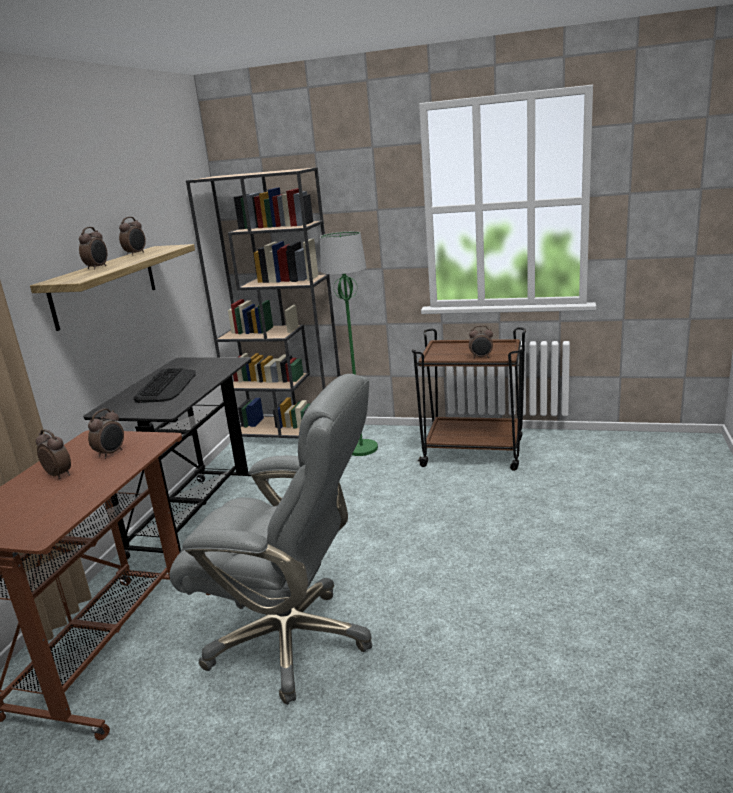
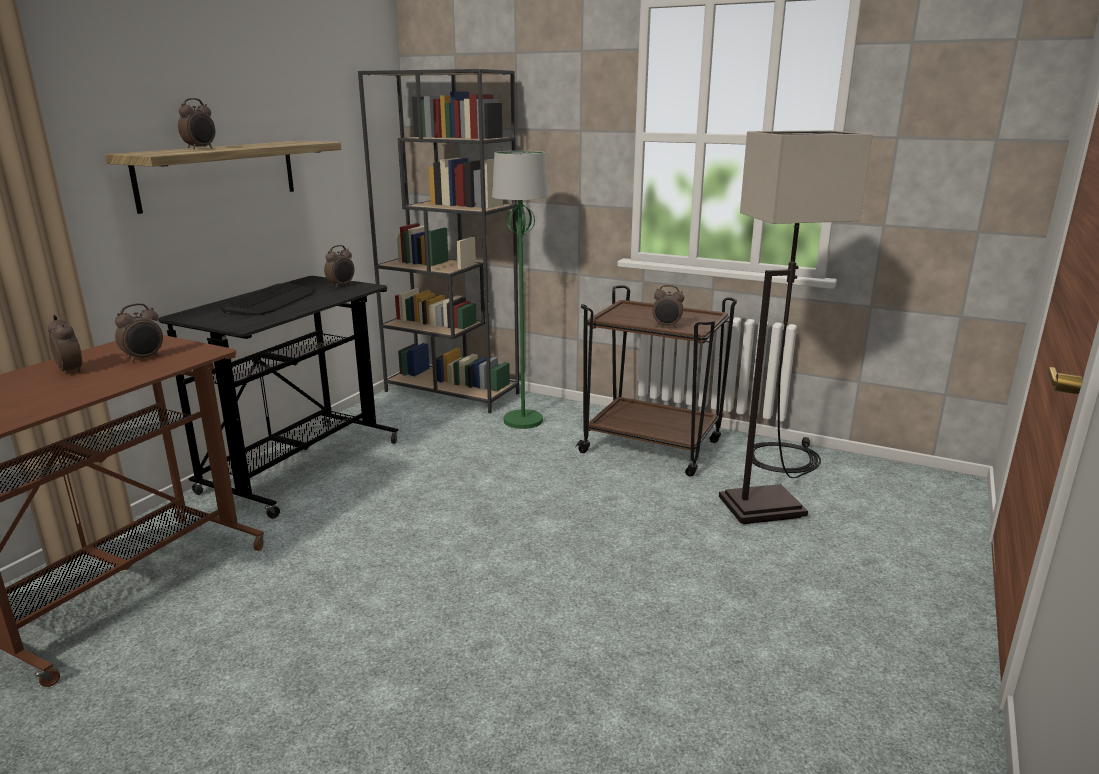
camera: 10 degrees right, 0 degrees up
alarm clock [119,217,146,255] -> alarm clock moved to [324,245,355,288]
grey office chair [169,374,372,705] -> none
none -> floor lamp [719,130,873,524]

